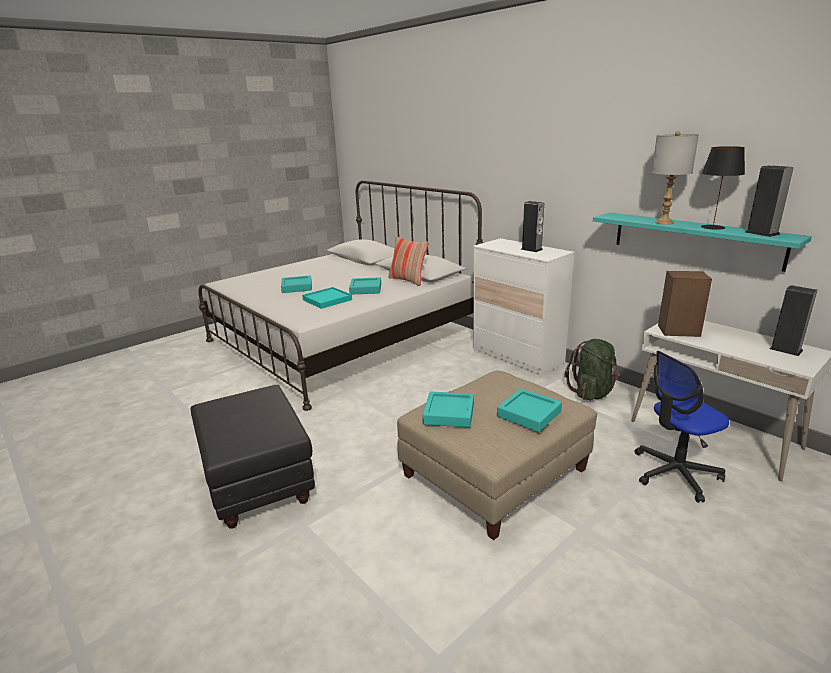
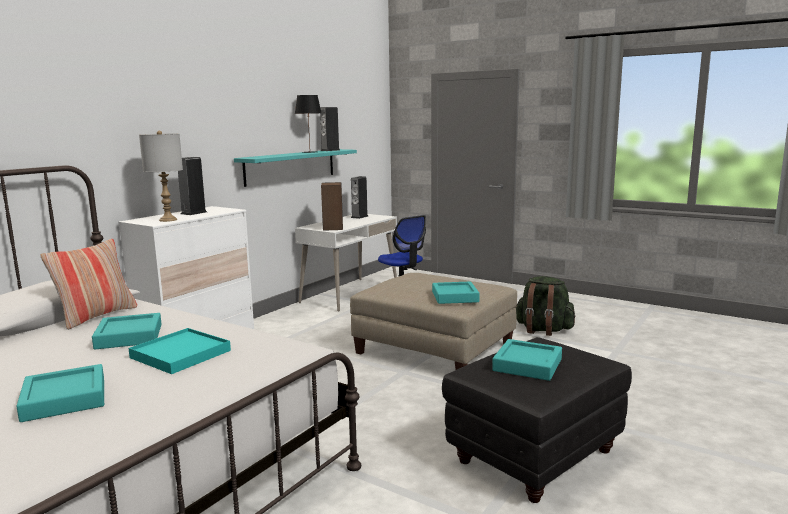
camera: 105 degrees left, 10 degrees down
turquoise tray [497,389,562,432] -> turquoise tray moved to [492,339,562,381]
green backpack [564,339,620,400] -> green backpack moved to [515,276,575,336]
grey table lamp [652,131,699,225] -> grey table lamp moved to [139,131,183,222]

